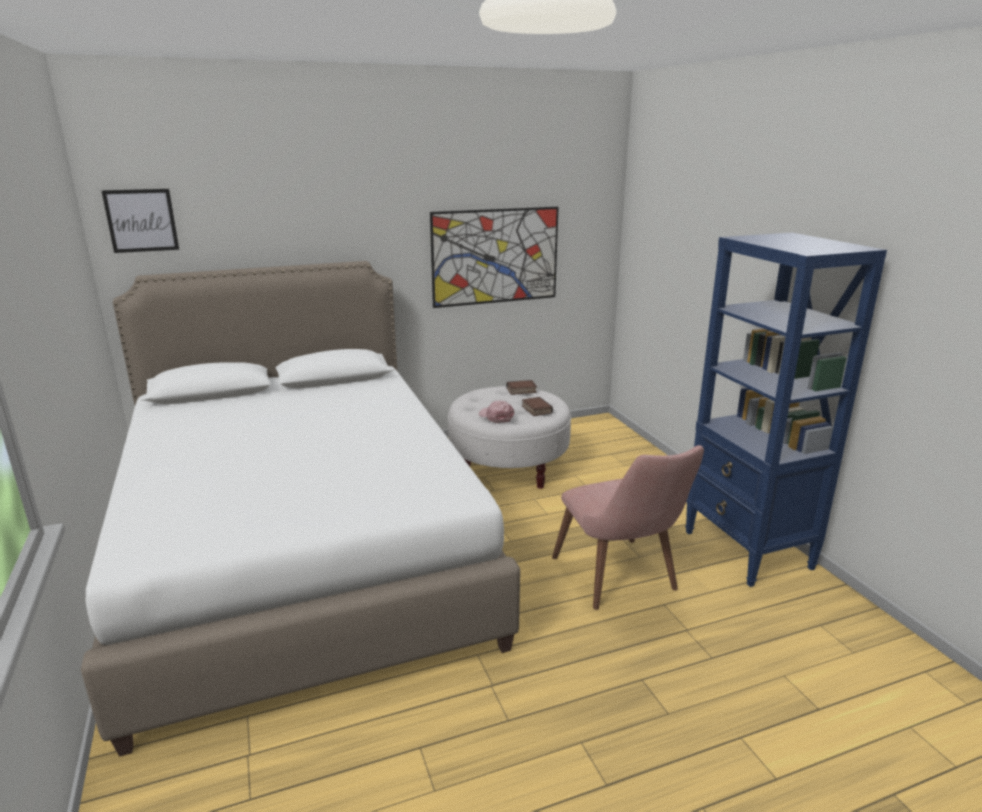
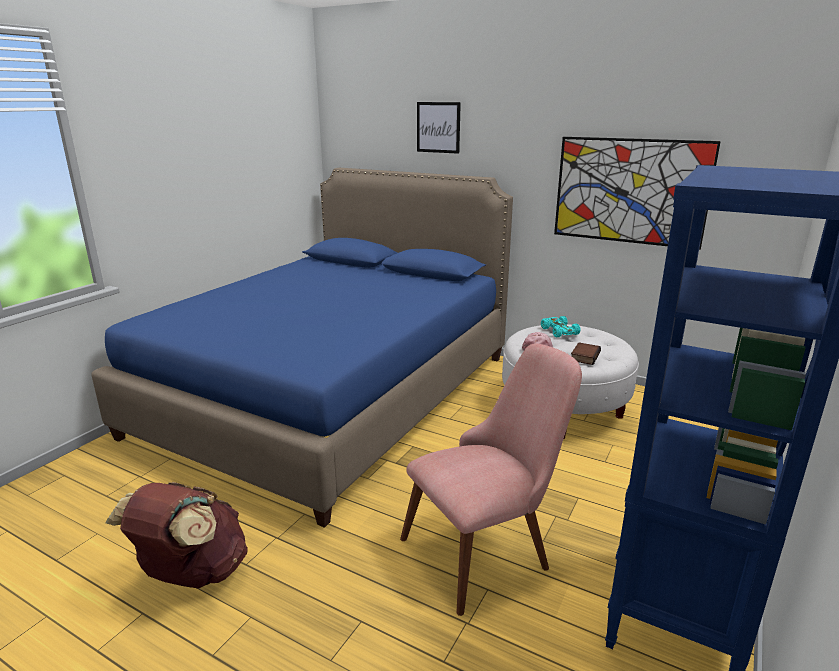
camera: 50 degrees right, 0 degrees up
white bed [81,261,520,757] -> blue bed [91,168,513,528]
picture [102,189,179,253] -> picture moved to [417,102,461,154]
book [506,380,537,395] -> none
pink chair [552,445,704,610] -> pink chair turned 150 degrees counterclockwise [400,343,582,616]
none -> brown backpack [105,482,248,589]
none -> turquoise toy car [541,316,581,338]

